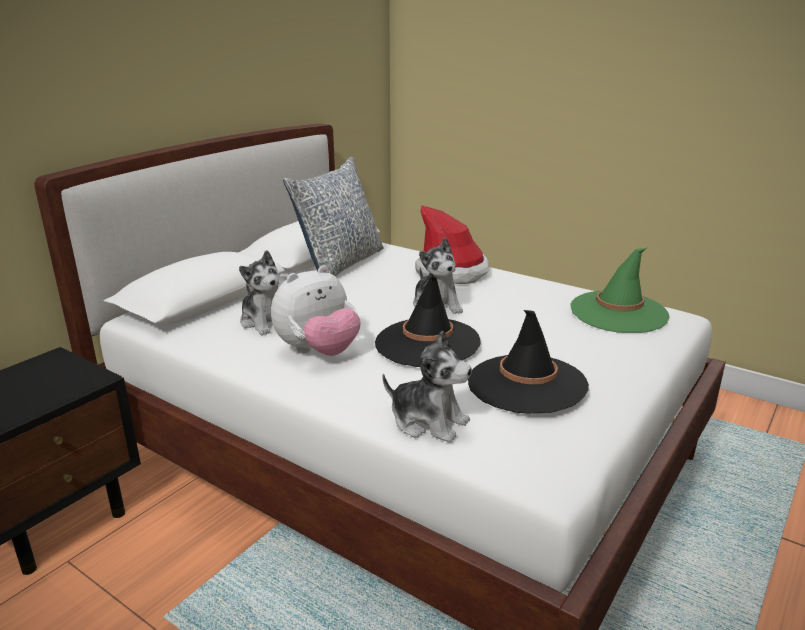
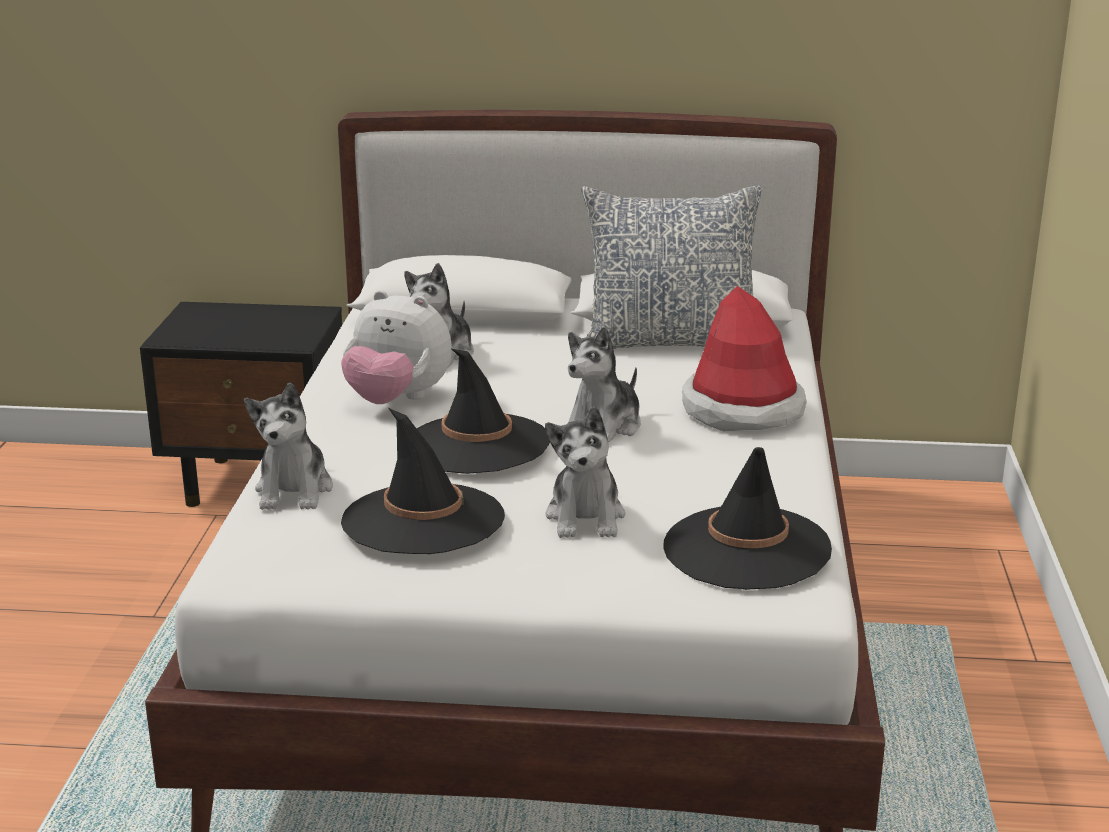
camera: 60 degrees right, 0 degrees up
green hat [570,248,670,333] -> black hat [663,447,832,590]
none -> plush toy [545,407,625,538]

